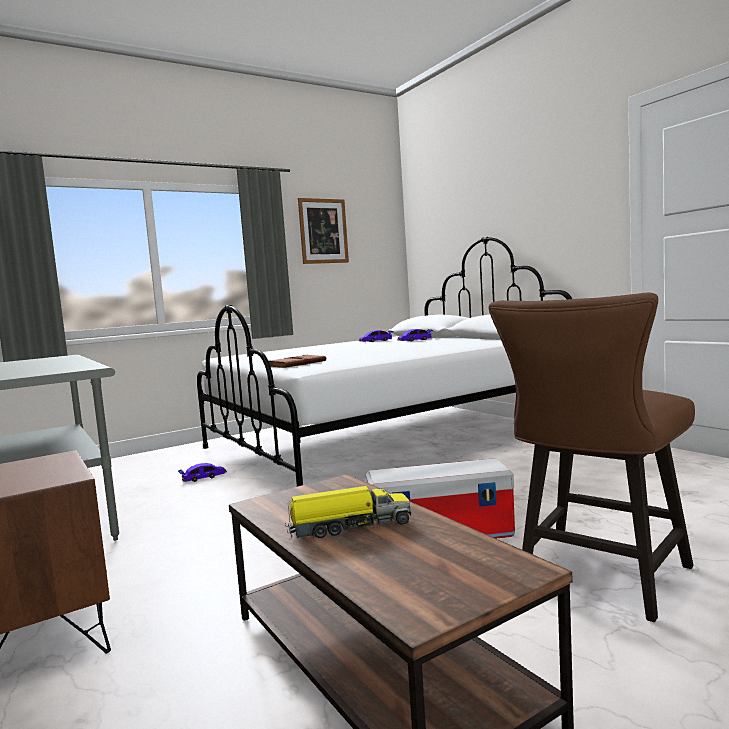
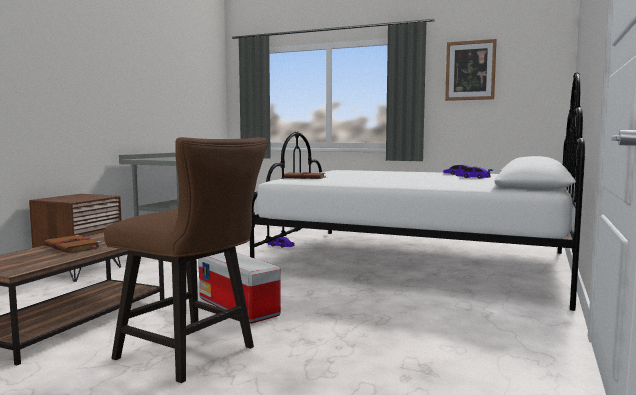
camera: 55 degrees right, 0 degrees up
toy truck [285,486,411,538] -> brown book [43,235,102,253]
brown chair [489,293,695,622] -> brown chair turned 150 degrees counterclockwise [104,137,268,383]

